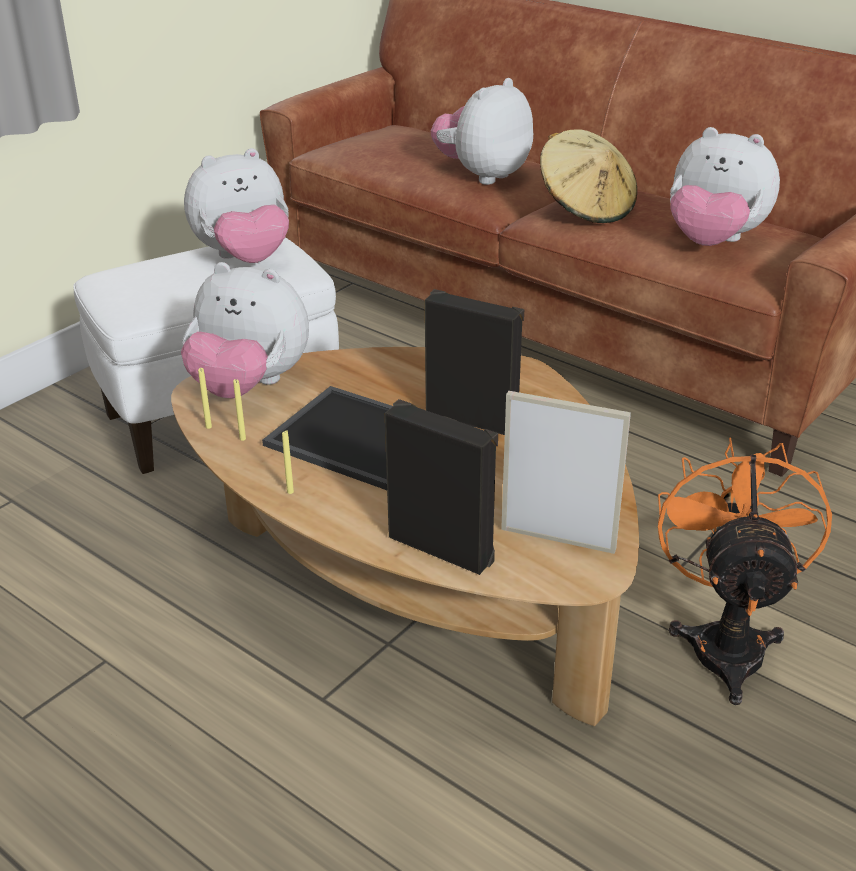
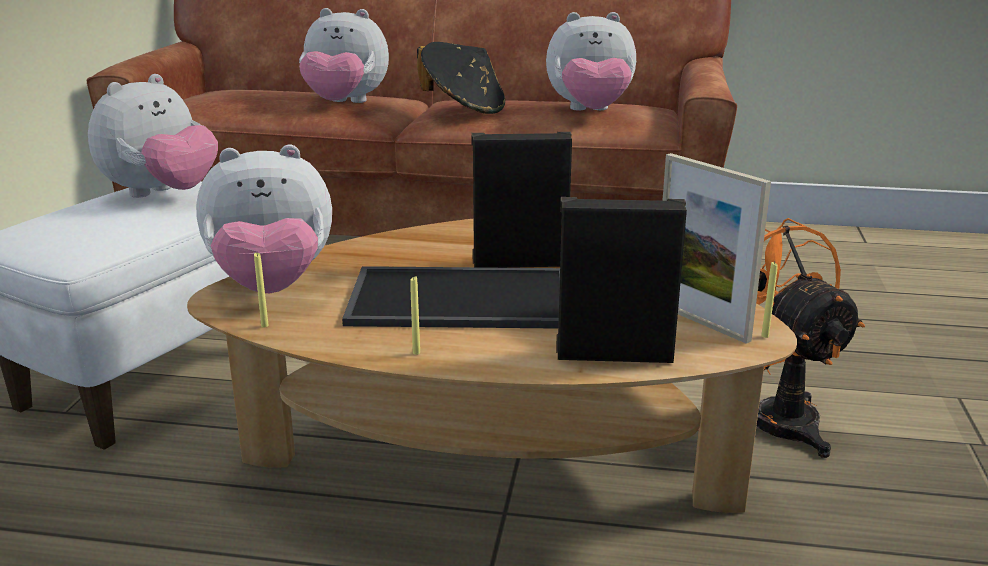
camera: 30 degrees left, 10 degrees down
yellow candle [233,379,246,441] -> yellow candle moved to [761,262,778,338]
plush toy [431,78,533,185] -> plush toy turned 90 degrees counterclockwise [299,8,389,103]
picture frame [501,391,631,554] -> picture frame turned 120 degrees counterclockwise [662,153,771,344]
beige hat [540,130,637,223] -> black hat [417,42,505,114]

